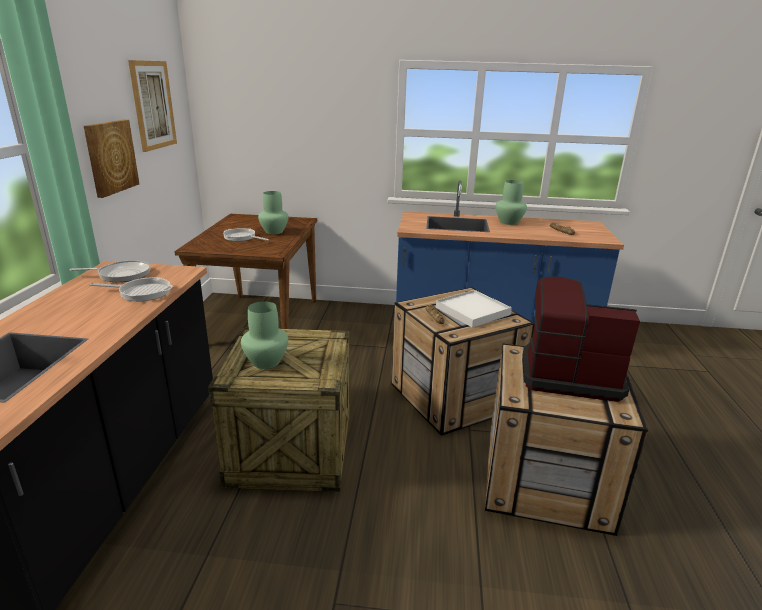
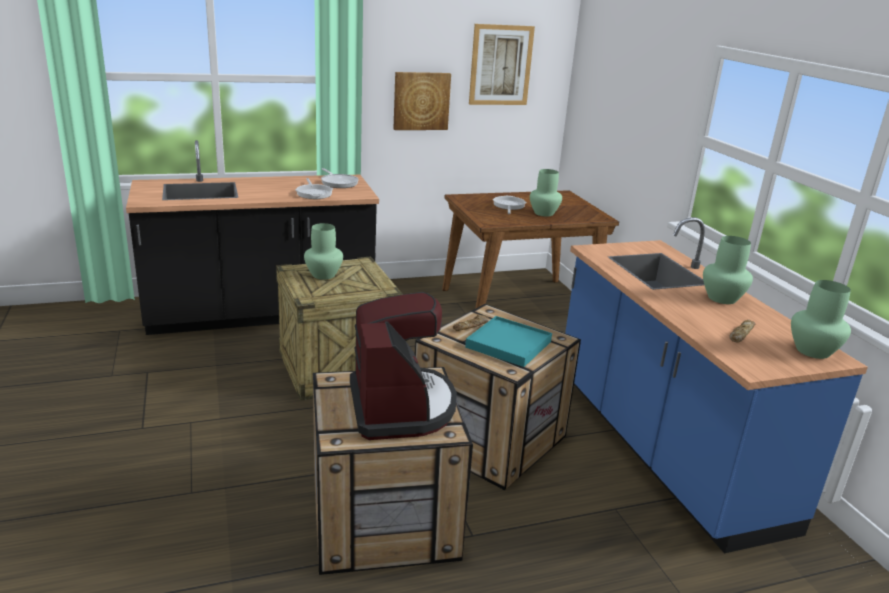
camera: 65 degrees right, 0 degrees up
white tray [436,290,512,327] -> turquoise tray [465,316,552,367]
none -> green vase [791,280,851,359]

